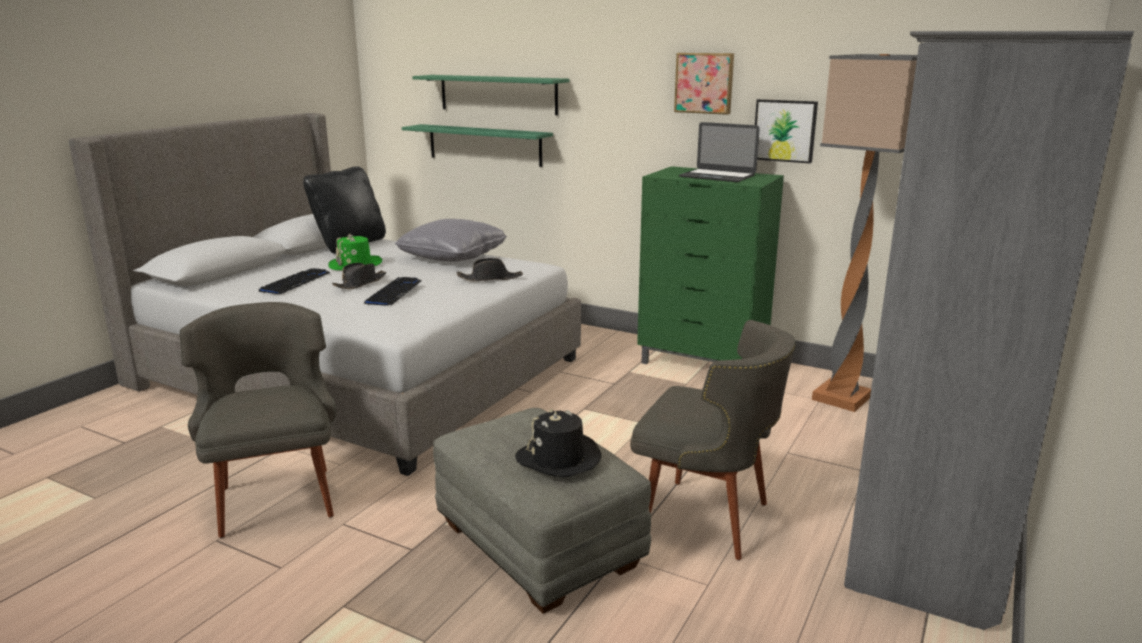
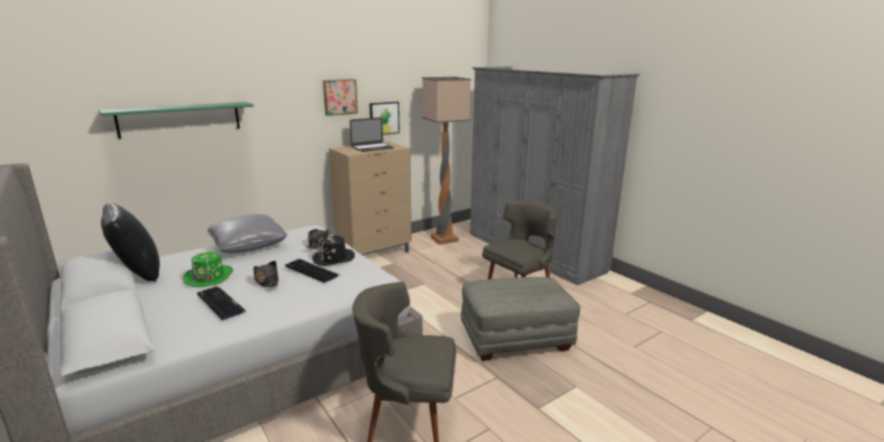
camera: 65 degrees left, 0 degrees up
green shelf [402,124,553,167] -> none
black hat [515,409,602,477] -> black hat moved to [313,234,355,266]
green dresser [637,166,784,364] -> beige dresser [329,142,412,255]

